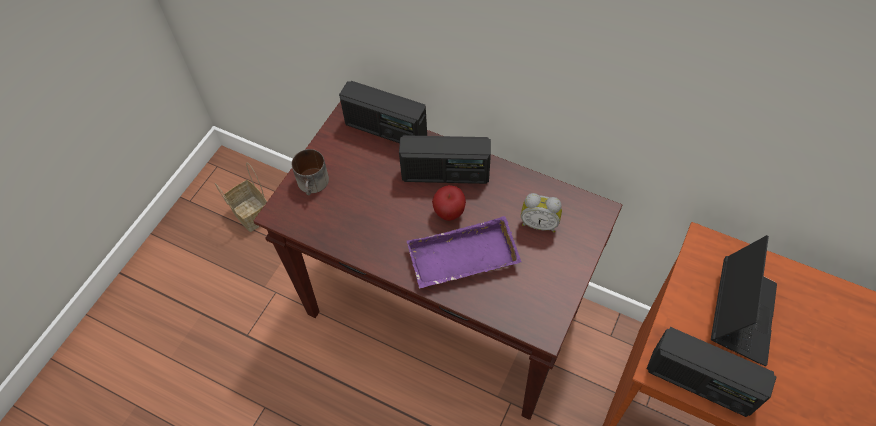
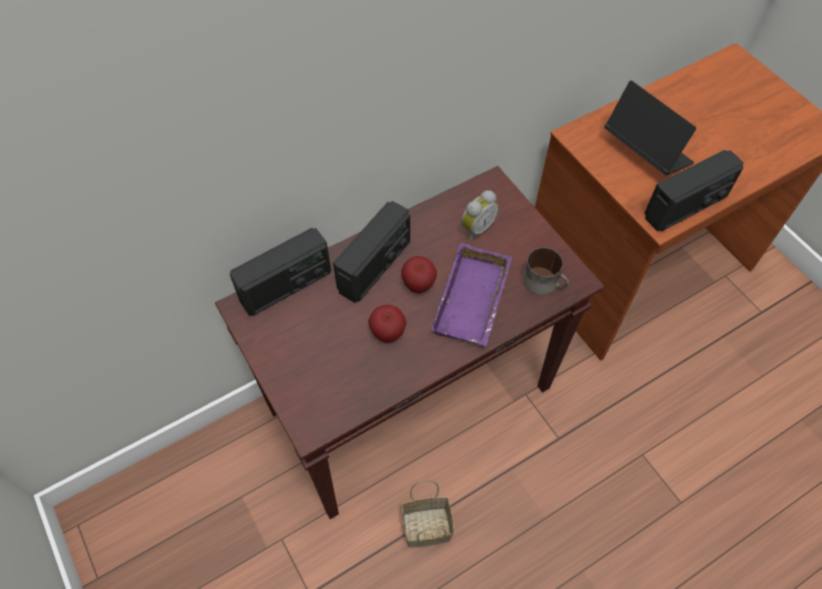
camera: 60 degrees left, 0 degrees up
basket [215,162,267,232] -> basket moved to [402,480,454,548]
mug [292,149,329,195] -> mug moved to [523,247,569,295]
none -> apple [368,305,407,343]

